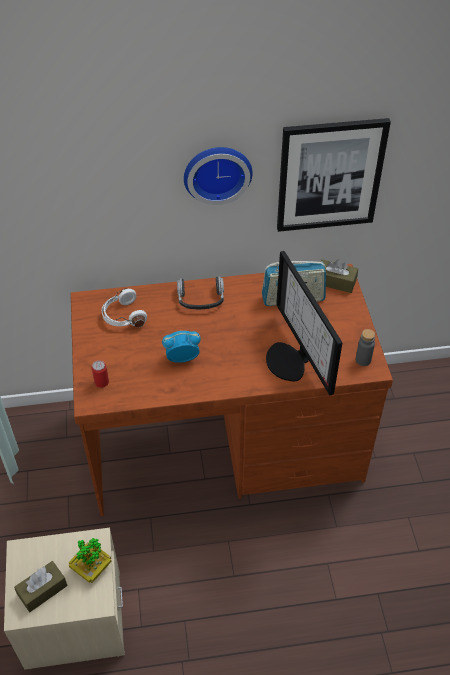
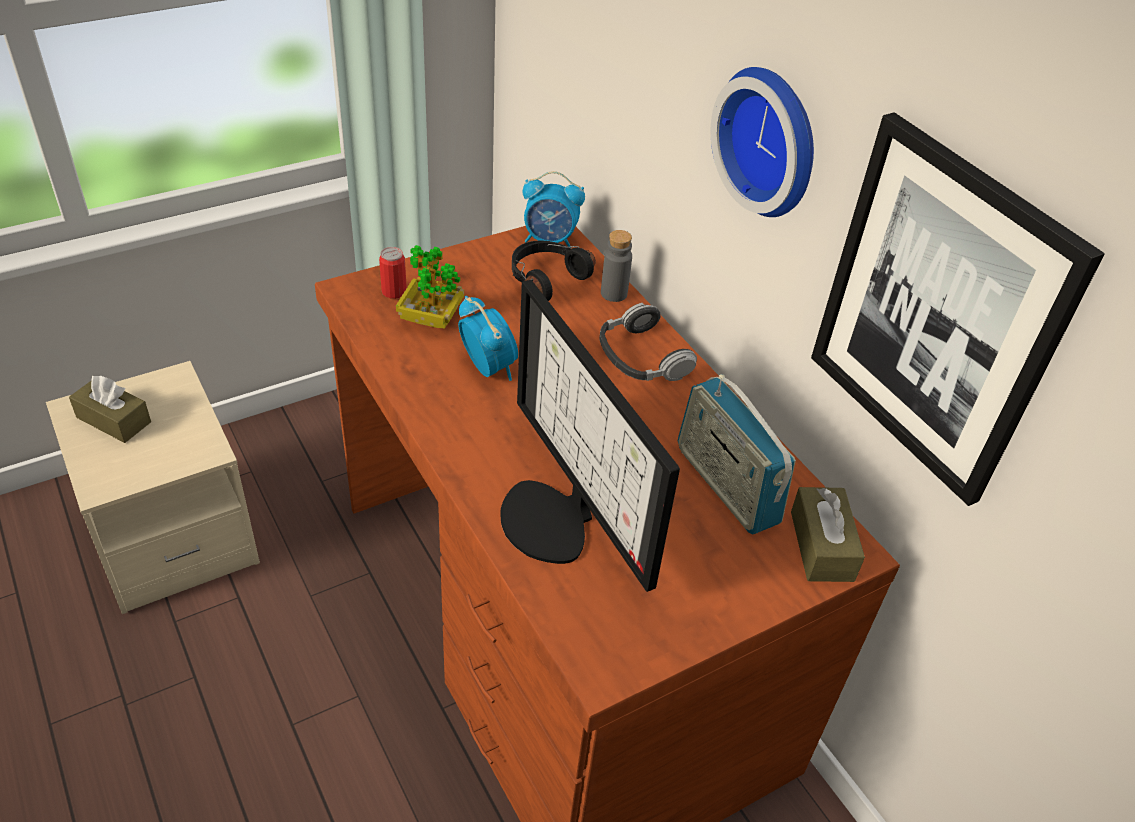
camera: 65 degrees right, 5 degrees down
potted plant [69,538,111,583] -> potted plant moved to [396,245,464,329]
white headphones [102,288,147,327] -> black headphones [512,240,596,301]
monitor [266,251,342,395] -> monitor turned 75 degrees counterclockwise [501,280,680,592]
grey bottle [356,329,375,366] -> grey bottle moved to [601,230,632,302]
none -> alarm clock [523,171,585,247]

